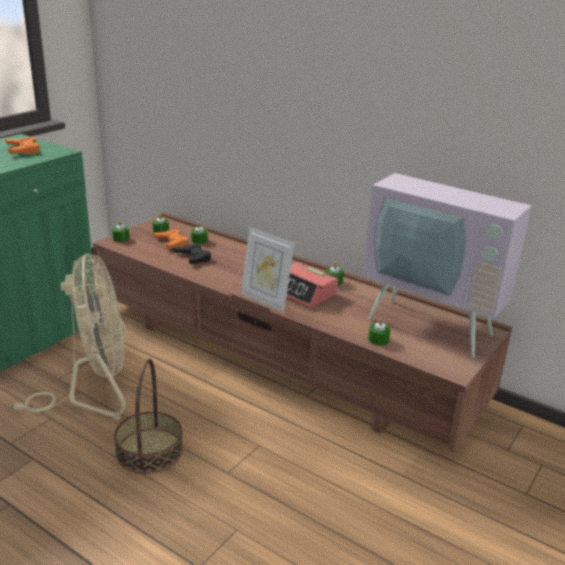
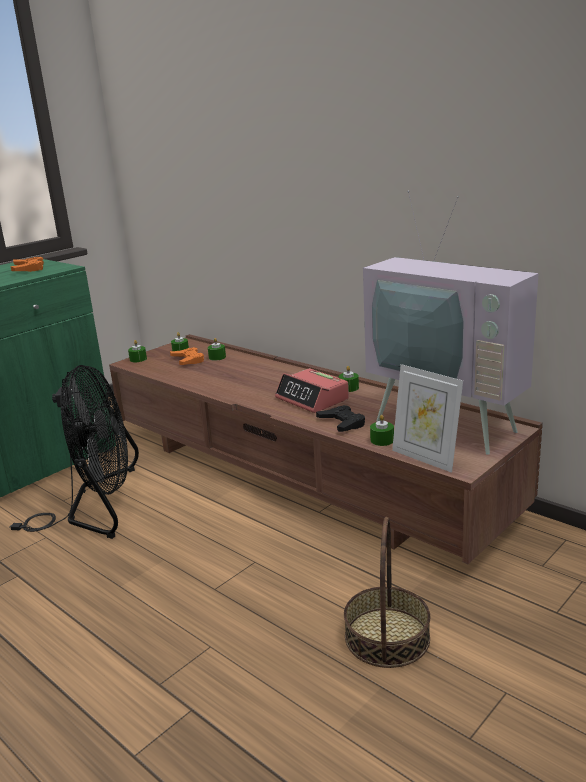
camera: 10 degrees right, 5 degrees down
beige fan [11,253,127,421] -> black fan [9,365,139,539]
basket [114,358,183,474] -> basket moved to [344,517,431,668]
black game controller [174,243,211,264] -> black game controller moved to [316,405,365,432]
picture frame [241,227,295,313] -> picture frame moved to [392,364,463,473]

